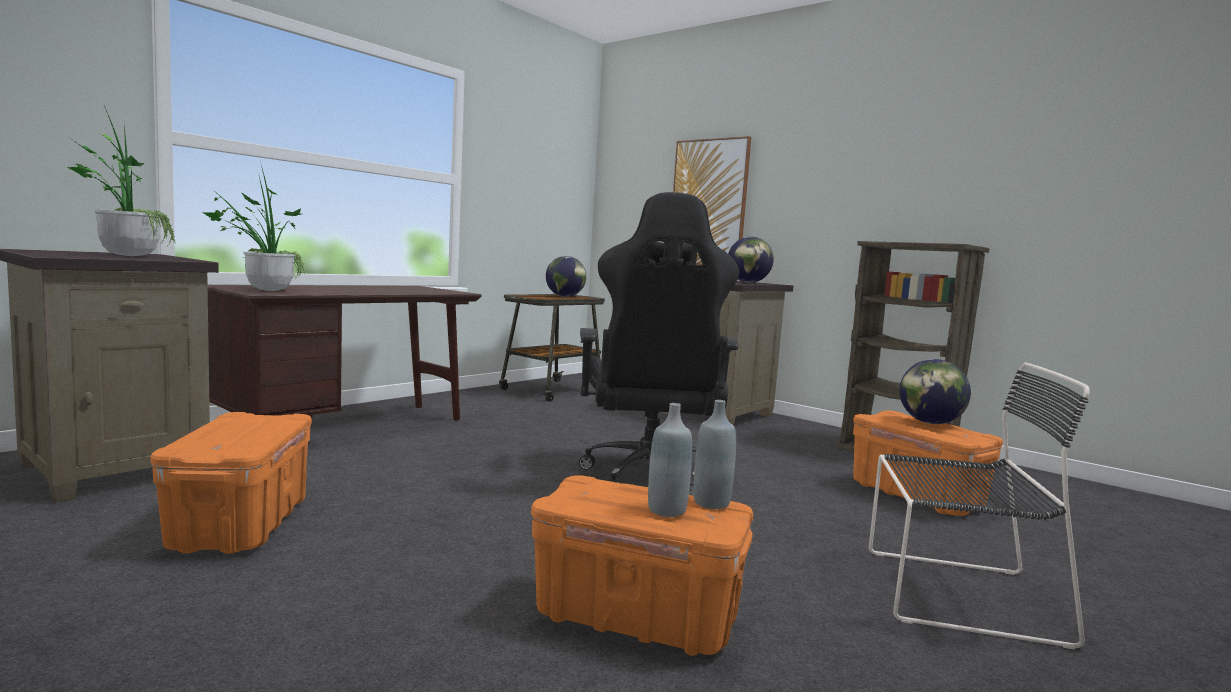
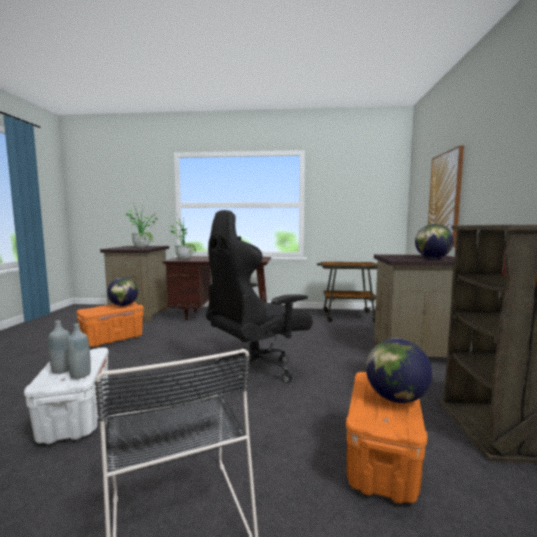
camera: 55 degrees right, 0 degrees up
orange storage box [531,475,753,656] -> white storage box [24,348,109,444]
globe [546,256,586,297] -> globe moved to [107,277,138,306]

